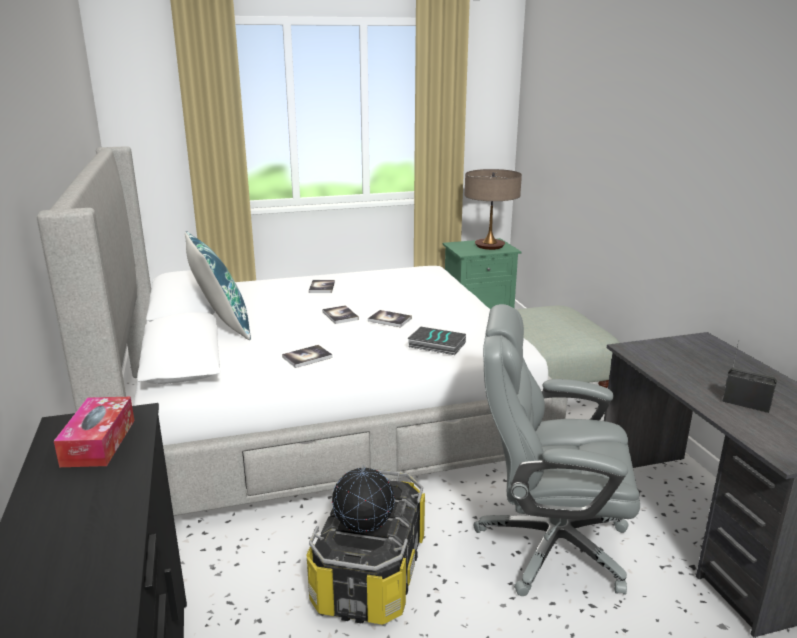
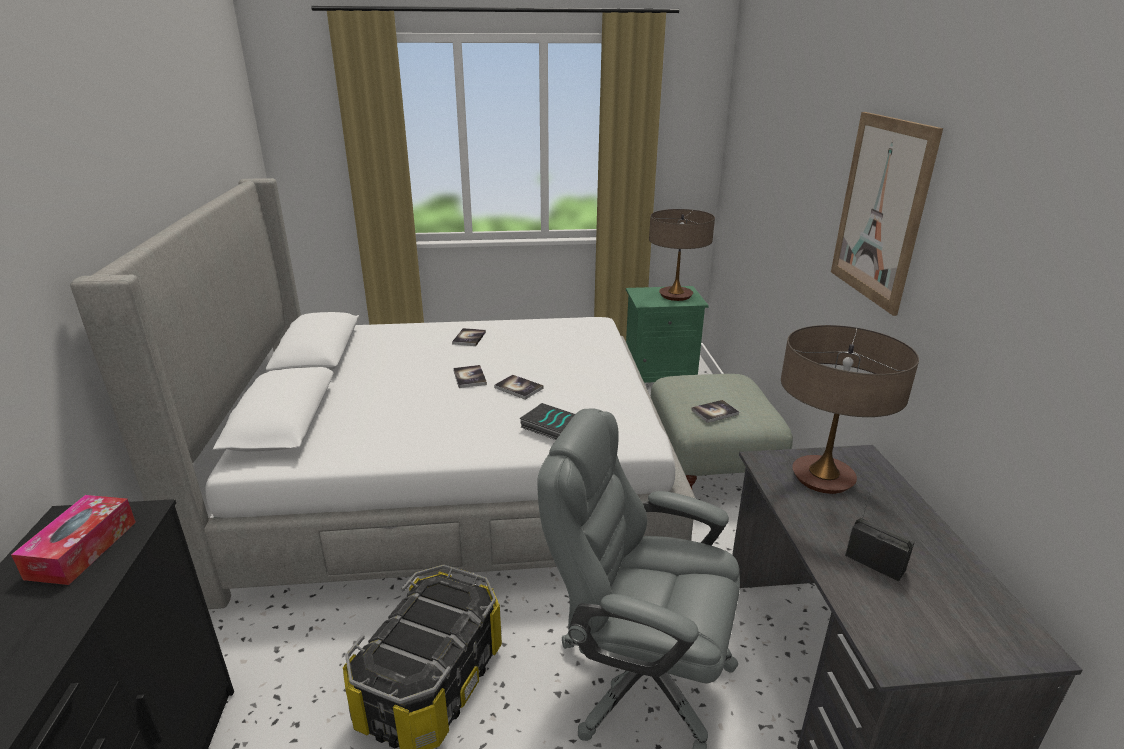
camera: 10 degrees right, 5 degrees up
blue pillow [185,231,251,340] -> none
book [282,345,333,368] -> book moved to [691,400,739,423]
globe [332,465,395,532] -> none
none -> table lamp [781,325,919,494]
none -> picture [831,112,943,316]

